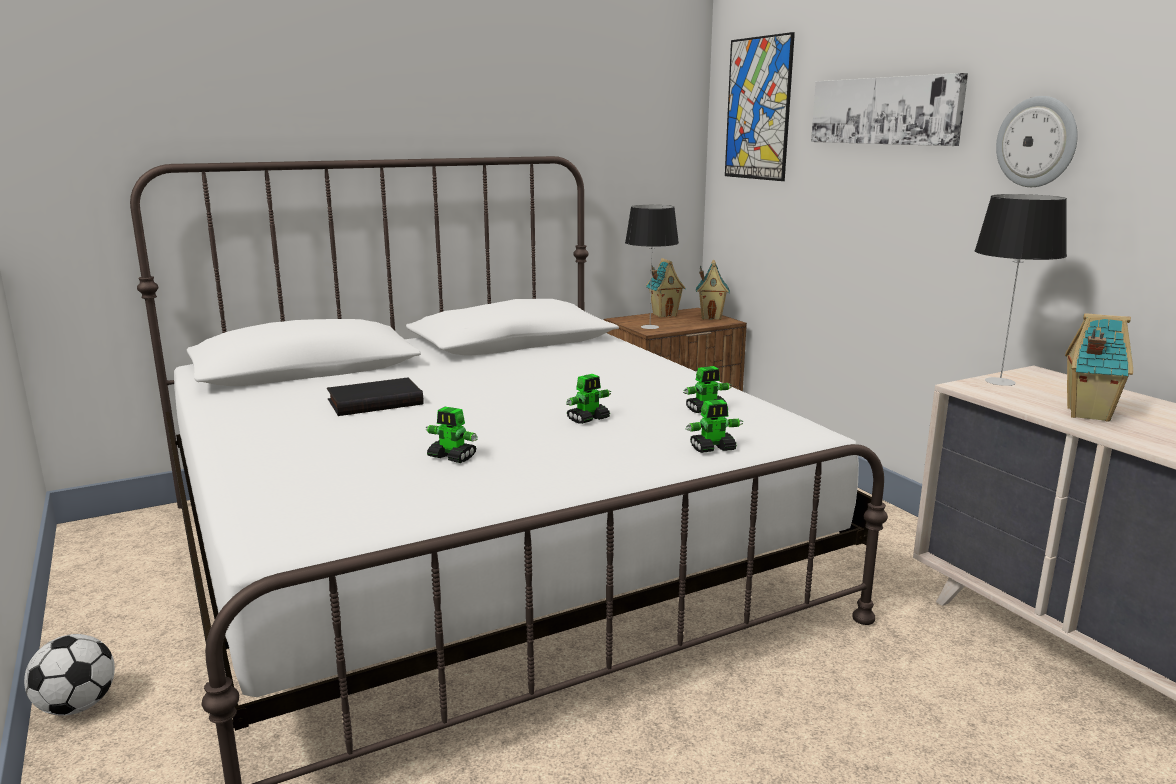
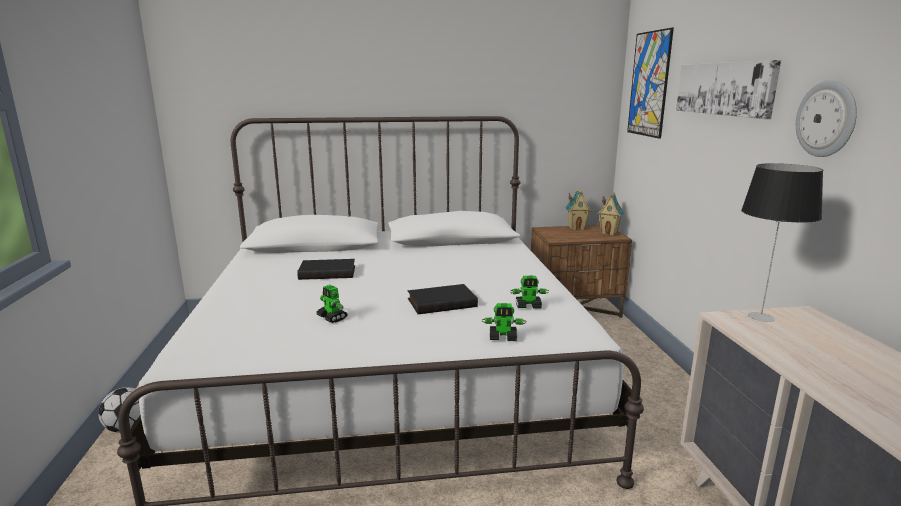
camera: 20 degrees right, 0 degrees up
toy robot [566,374,611,424] -> black book [408,284,478,314]
table lamp [625,205,679,329] -> none
toy house [1065,313,1133,422] -> none

